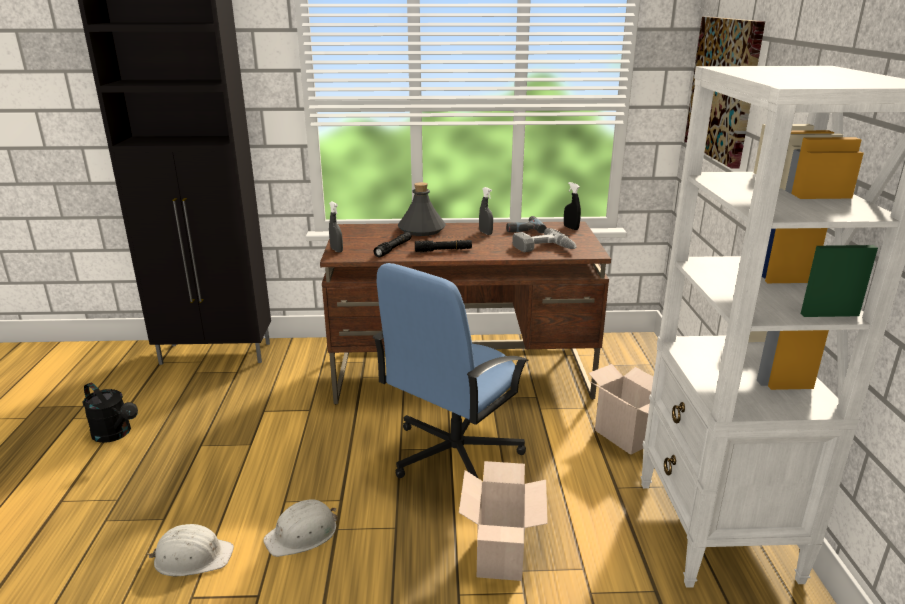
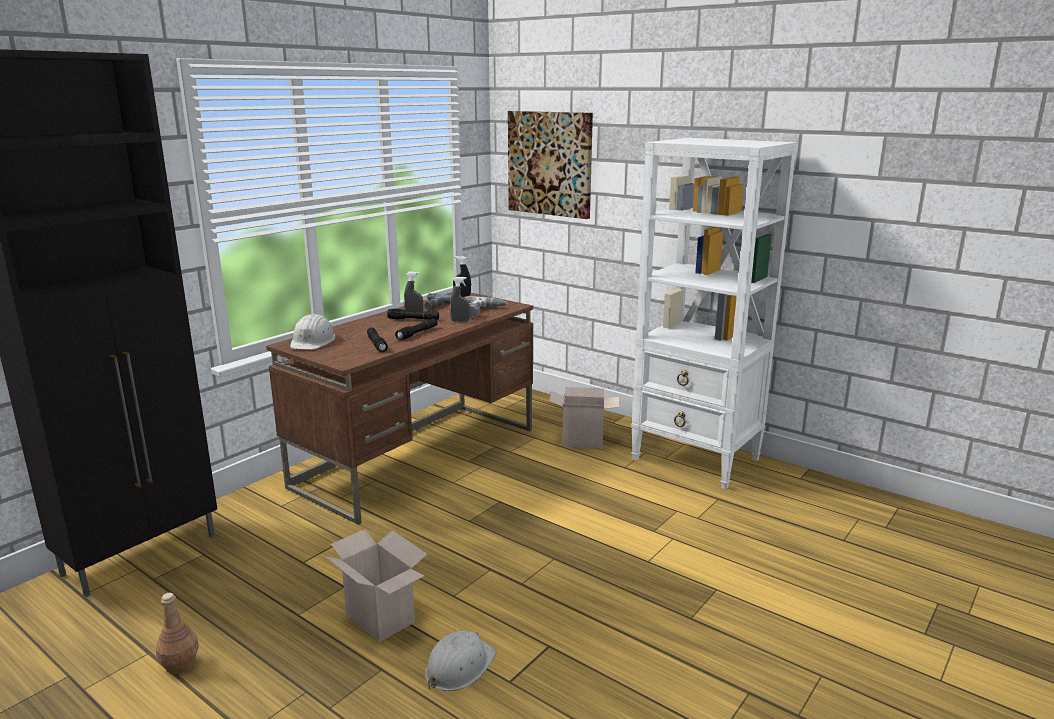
camera: 50 degrees left, 5 degrees down
black watering can [82,383,138,443] -> brown bottle [155,593,199,674]
white hard hat [263,499,337,557] -> white hard hat moved to [290,314,336,350]
grey spray bottle [329,201,343,252] -> grey spray bottle moved to [450,277,470,322]
blue office chair [373,263,529,479] -> none
grey bottle [398,182,446,236] -> none
cardboard box [459,461,548,581] -> cardboard box moved to [325,529,427,642]
none -> black flashlight [387,309,439,320]

